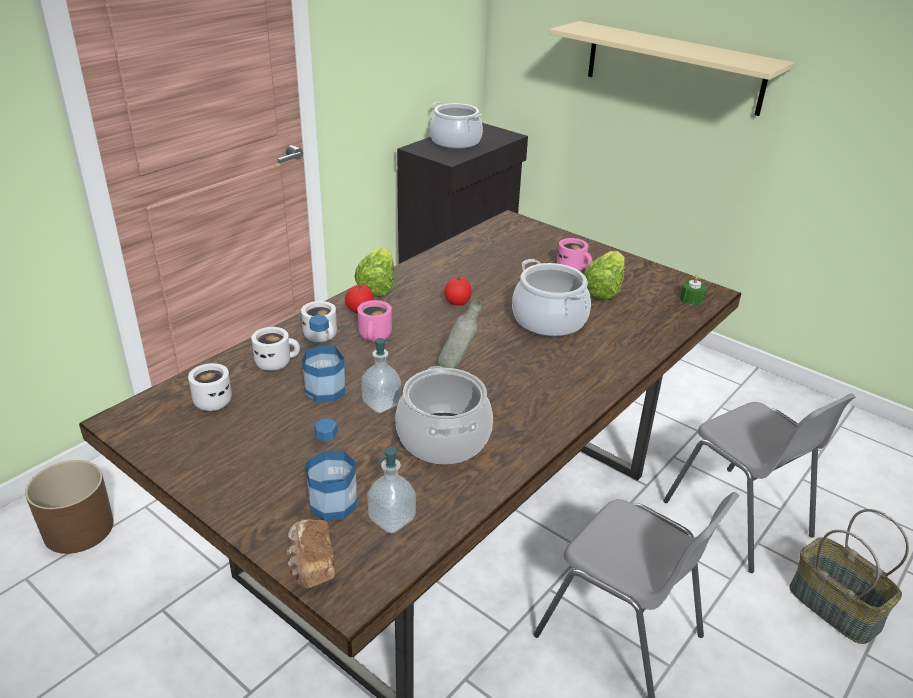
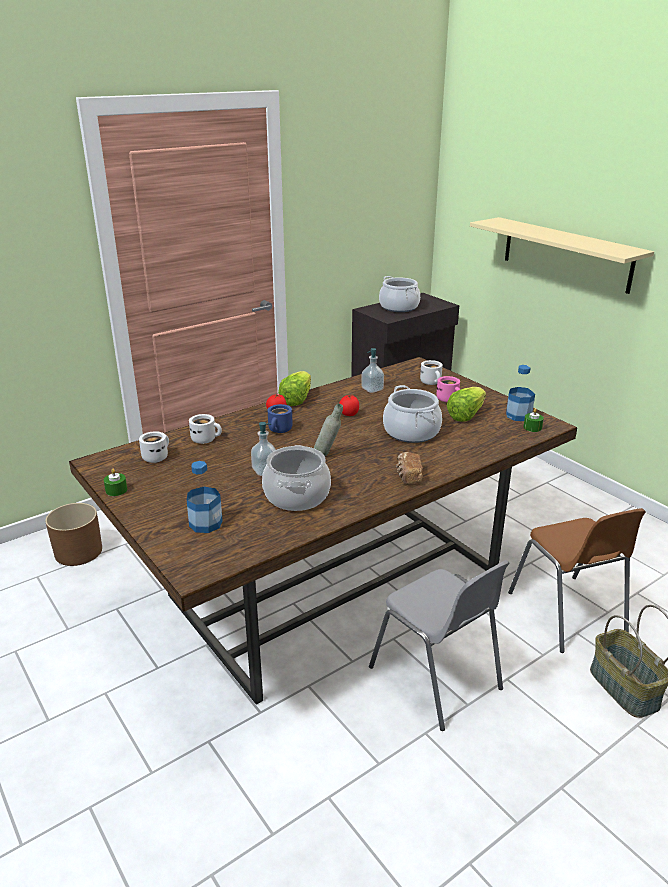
camera: 15 degrees right, 5 degrees down
bread [287,519,335,588] -> bread moved to [396,452,423,484]
white mug [301,301,337,342] -> white mug moved to [420,360,443,385]
bottle [302,315,345,403] -> bottle moved to [506,365,535,421]
pink mug [357,300,392,341] -> blue mug [268,404,292,433]
soap dispenser [367,447,416,534] -> soap dispenser moved to [361,348,384,393]
grey chair [663,393,856,573] -> brown chair [508,508,646,653]
none -> green candle [104,469,127,496]

